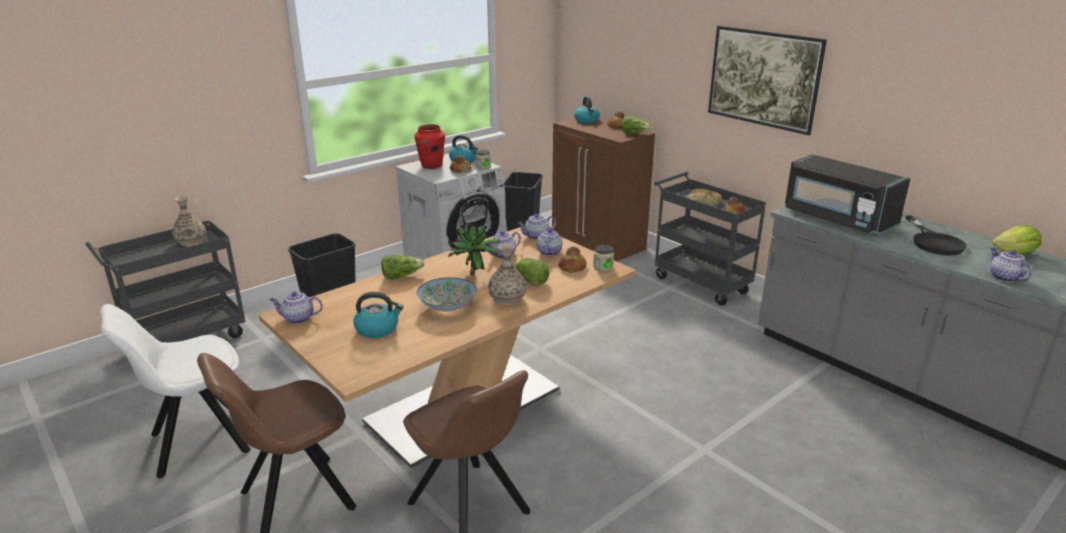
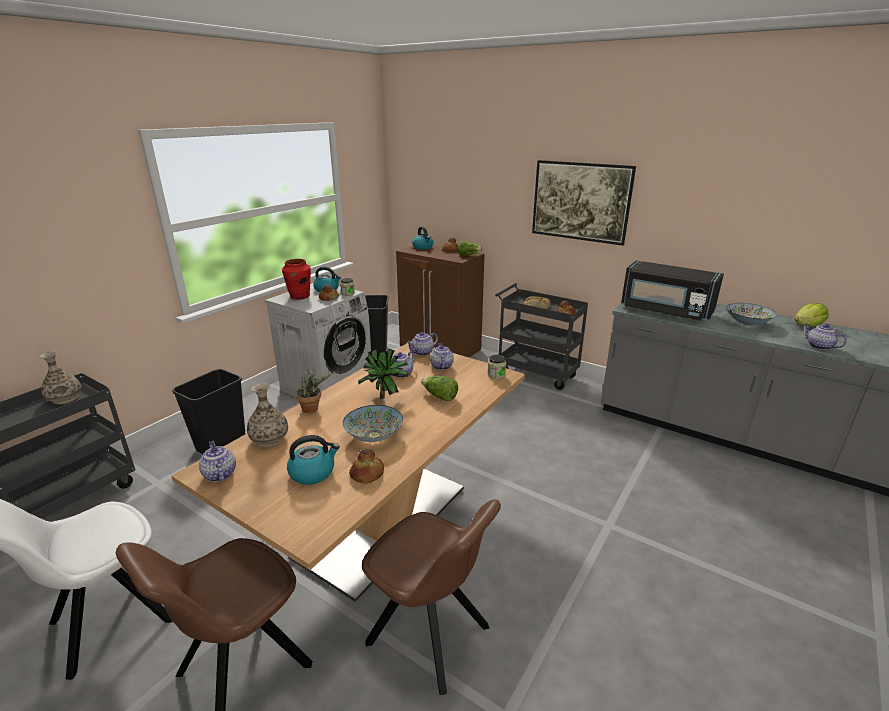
camera: 15 degrees left, 0 degrees up
teapot [270,291,323,324] -> teapot turned 75 degrees clockwise [199,441,236,482]
lettuce [381,255,425,280] -> potted plant [296,368,331,413]
vase [488,243,526,305] -> vase moved to [247,383,288,447]
bread [558,247,587,273] -> bread moved to [349,449,384,484]
black frying pan [906,216,967,256] -> bowl [726,303,776,325]

